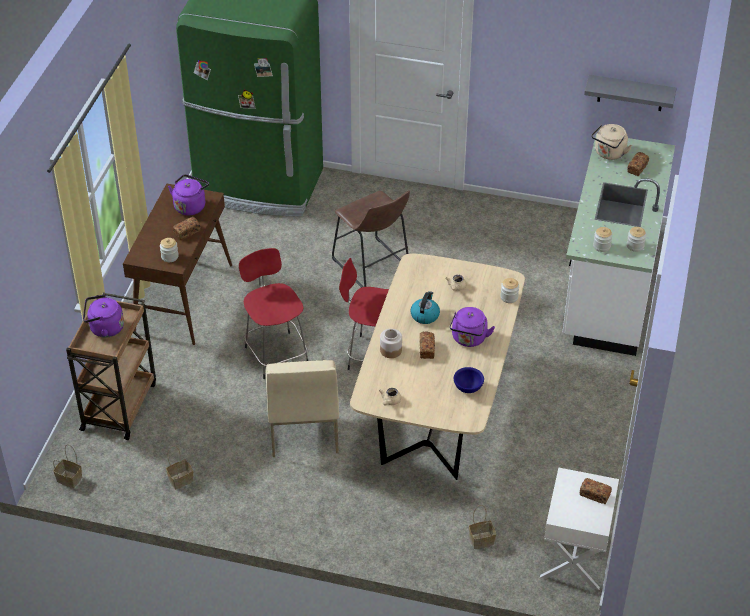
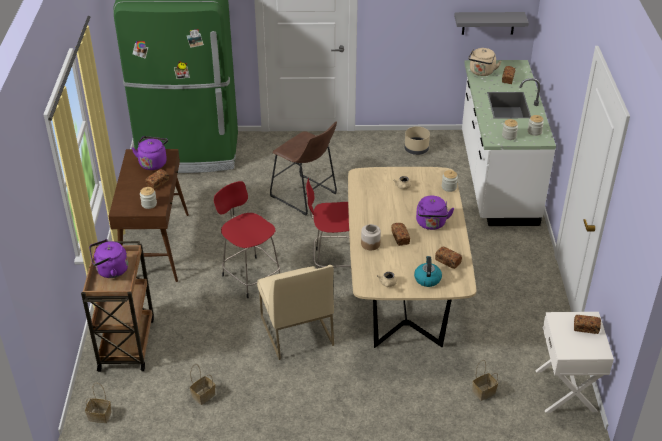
camera: 15 degrees left, 5 degrees down
kettle [410,291,440,324] -> kettle moved to [414,256,442,287]
blue bowl [454,367,484,393] -> bread [435,247,462,269]
none -> beige planter [405,126,430,155]

